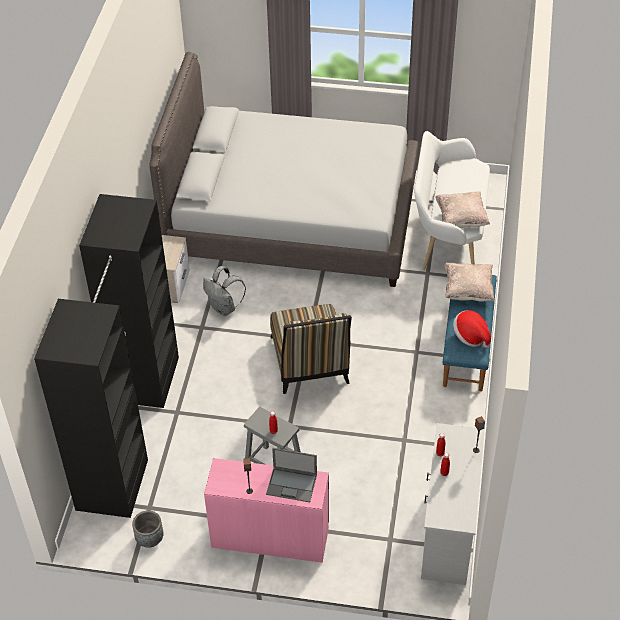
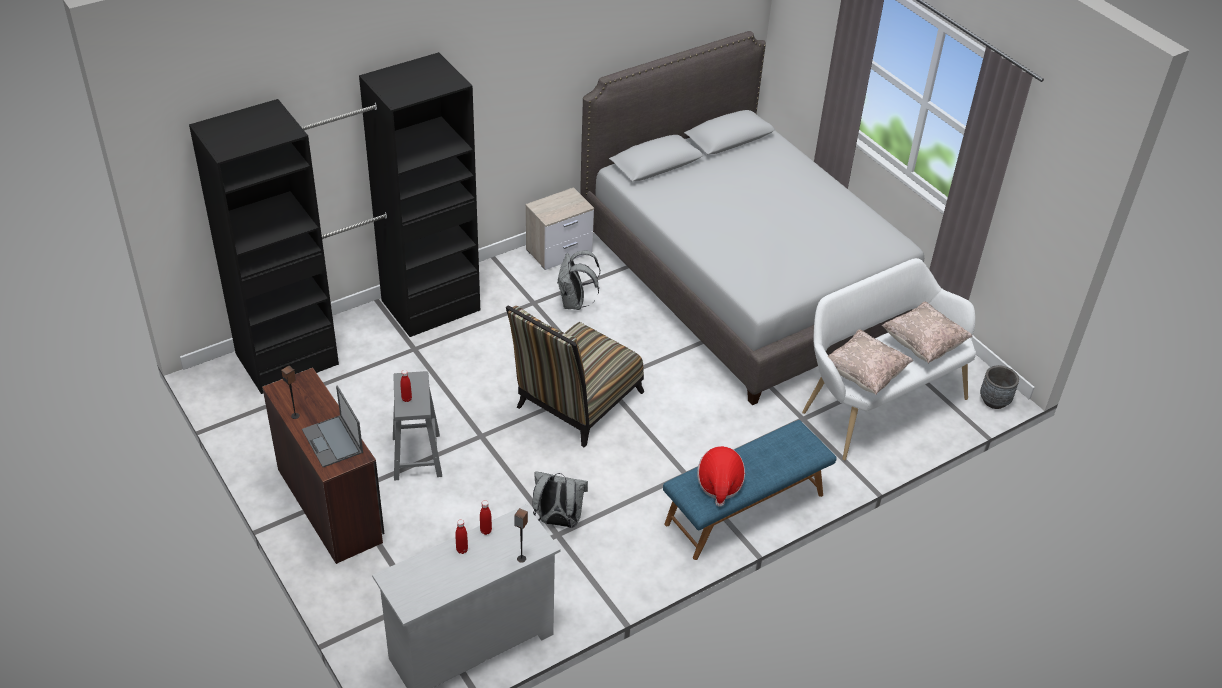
camera: 45 degrees right, 5 degrees down
grey planter [132,511,164,548] -> grey planter moved to [980,365,1019,409]
pink desk [204,458,329,563] -> brown desk [262,368,384,564]
beige pillow [445,263,494,301] -> beige pillow moved to [882,302,972,363]
none -> grey backpack [532,471,588,528]

